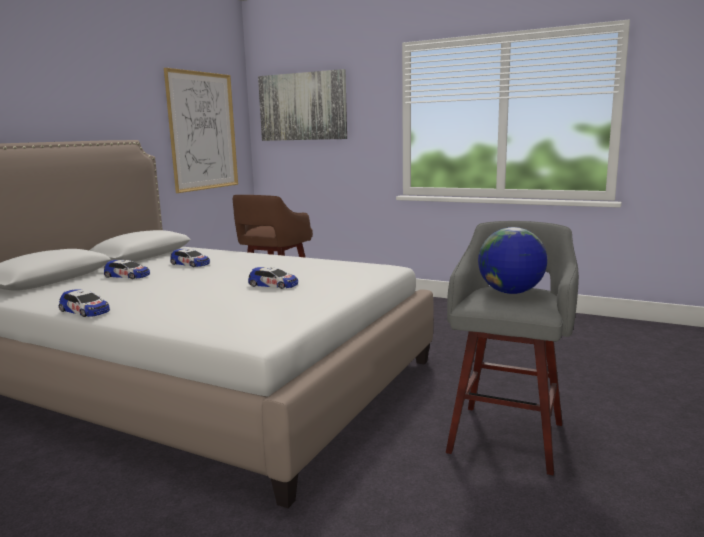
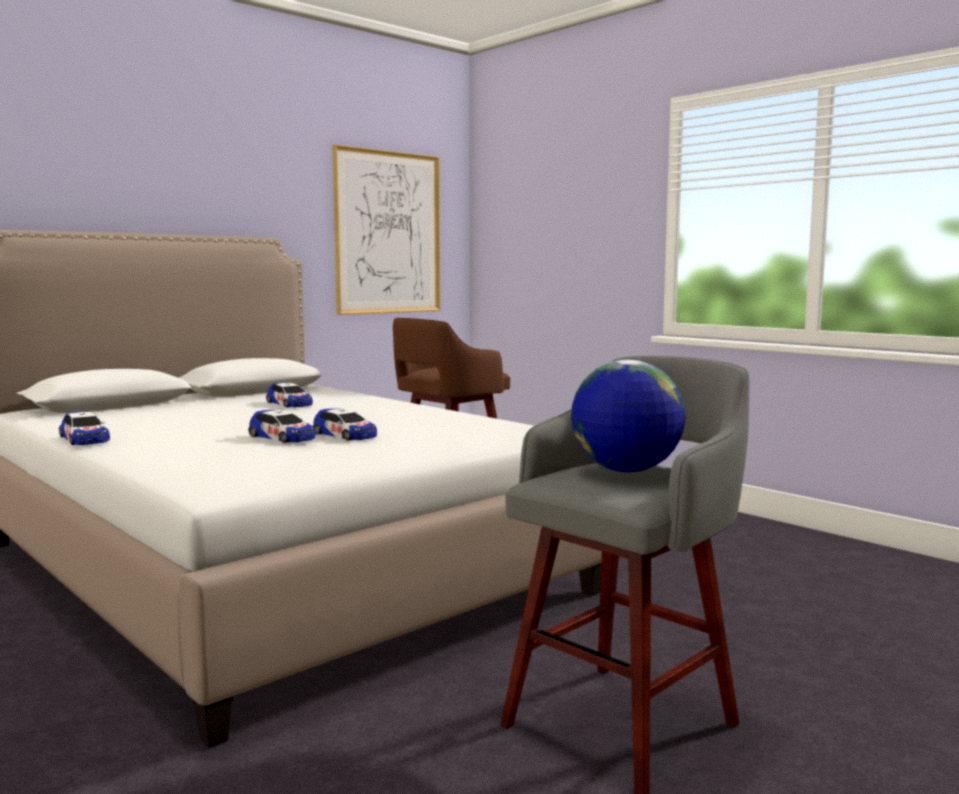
camera: 20 degrees right, 5 degrees down
toy car [104,260,150,279] -> toy car moved to [249,410,315,443]
picture [258,69,347,141] -> none

